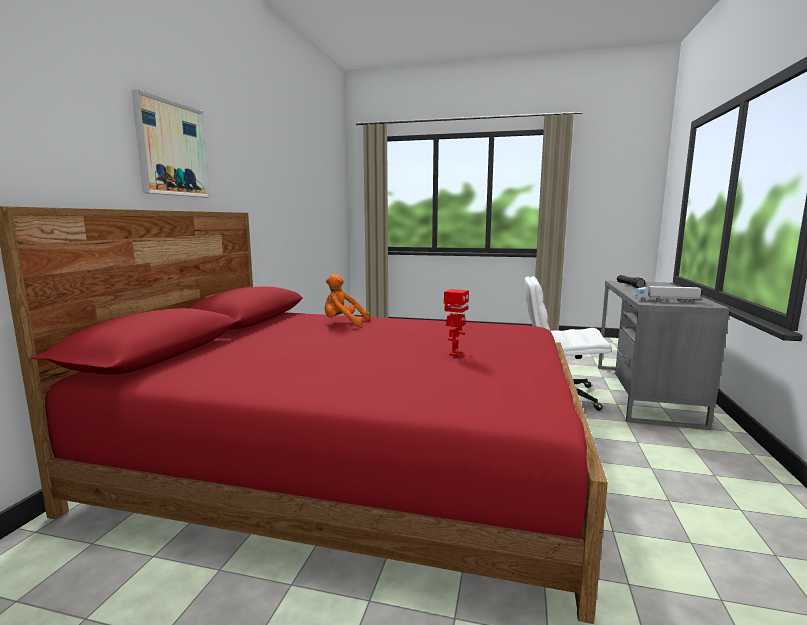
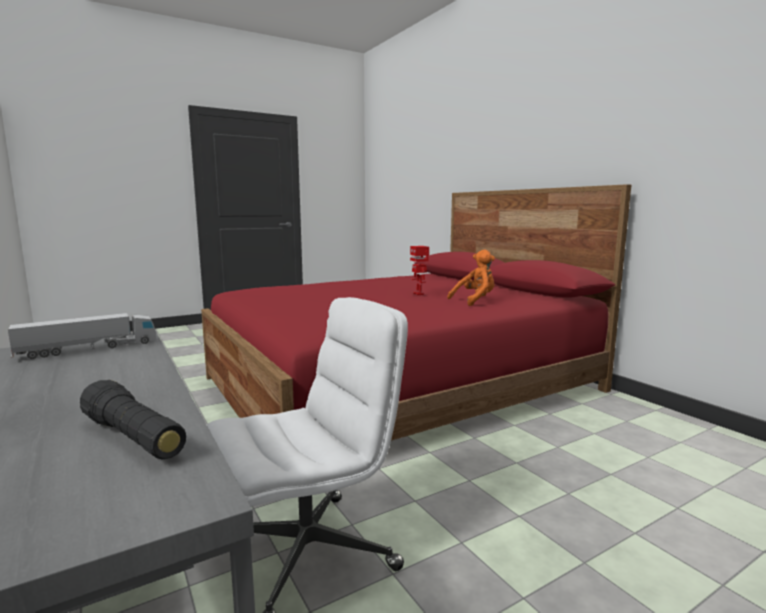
camera: 135 degrees right, 0 degrees up
picture [132,89,210,197] -> none
toy robot [444,289,469,357] -> toy robot moved to [410,246,429,295]

